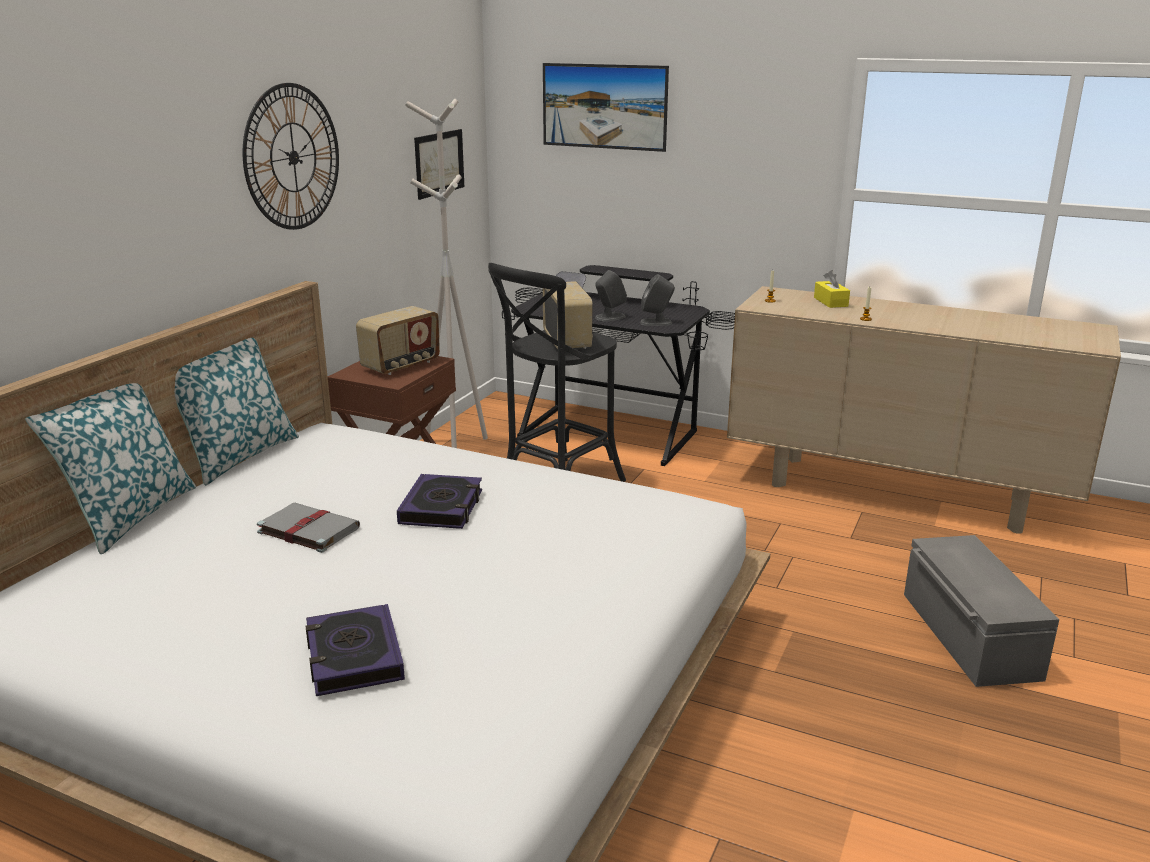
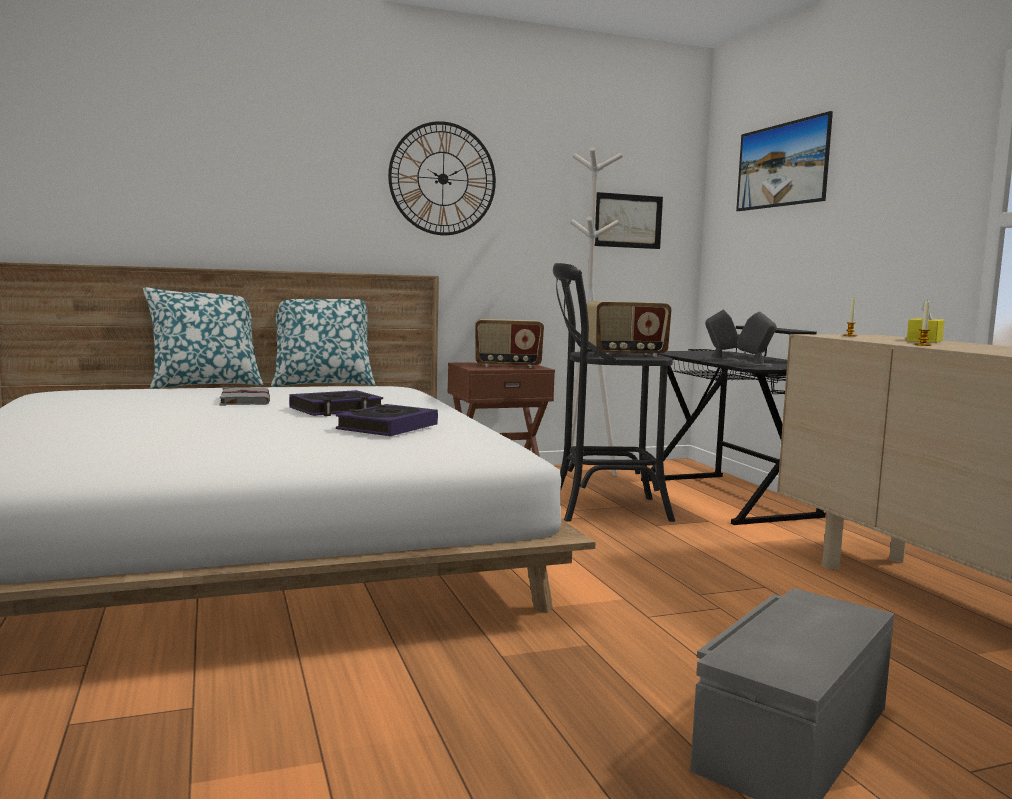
camera: 45 degrees right, 15 degrees down
book [305,604,405,696] -> book moved to [336,404,438,436]
radio [542,281,593,349] -> radio turned 45 degrees clockwise [587,301,672,357]

